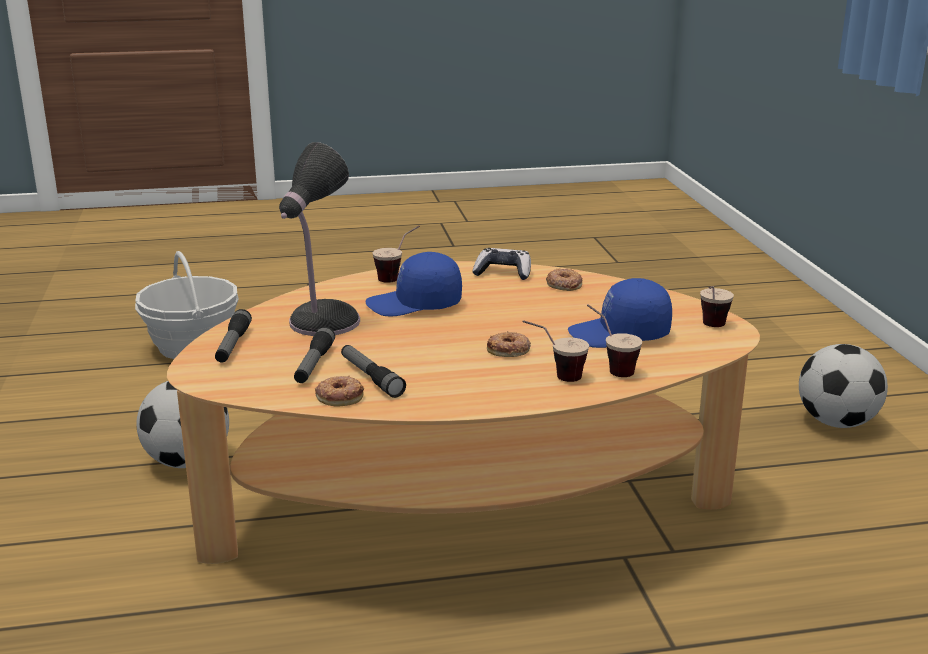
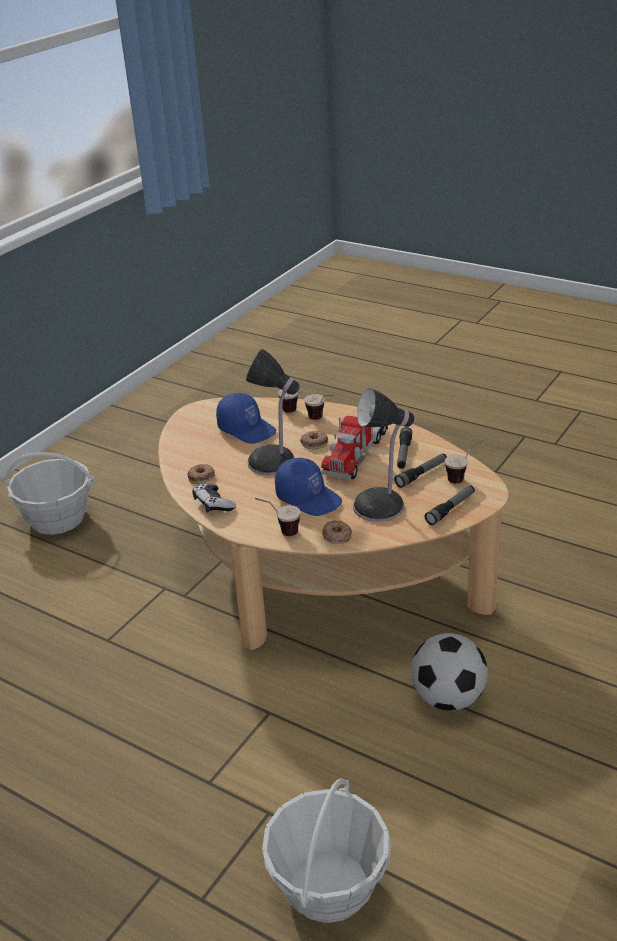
camera: 135 degrees left, 10 degrees up
donut [315,376,364,407] -> donut moved to [322,520,352,544]
cup [700,286,734,327] -> cup moved to [445,440,484,484]
football [799,344,888,428] -> basket [2,452,95,535]
none -> table lamp [246,349,301,475]
none -> toy truck [321,415,388,480]

